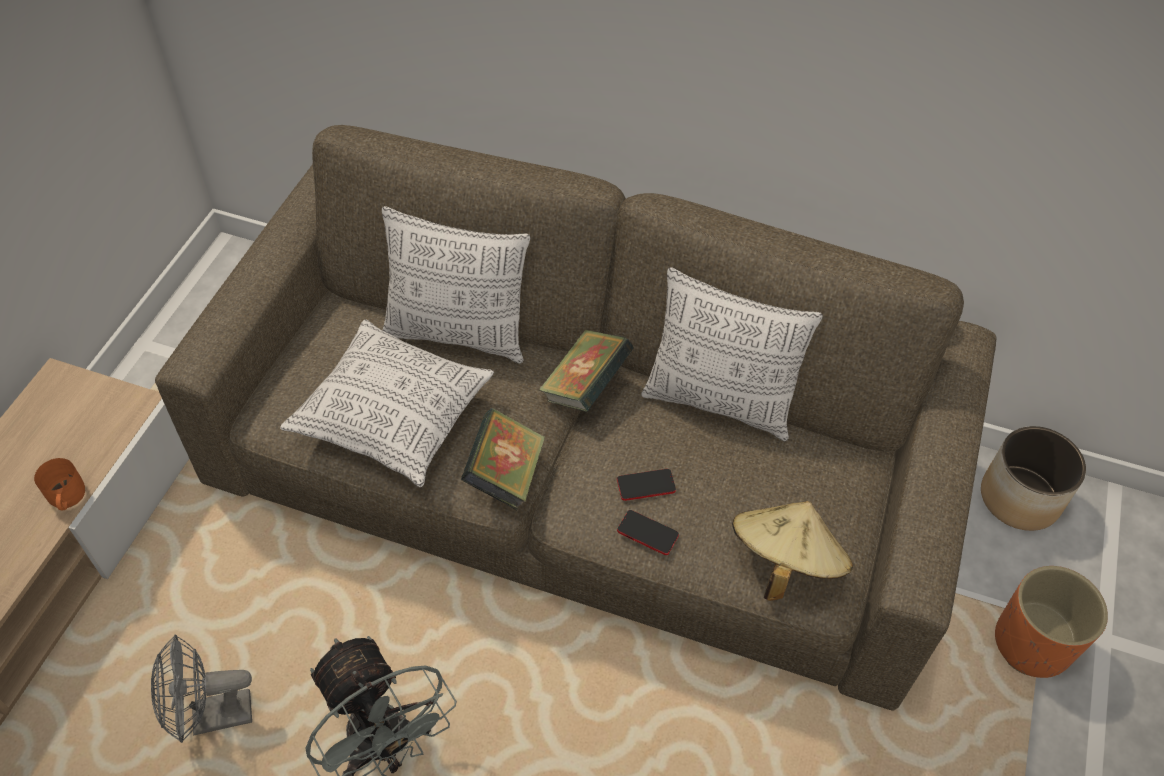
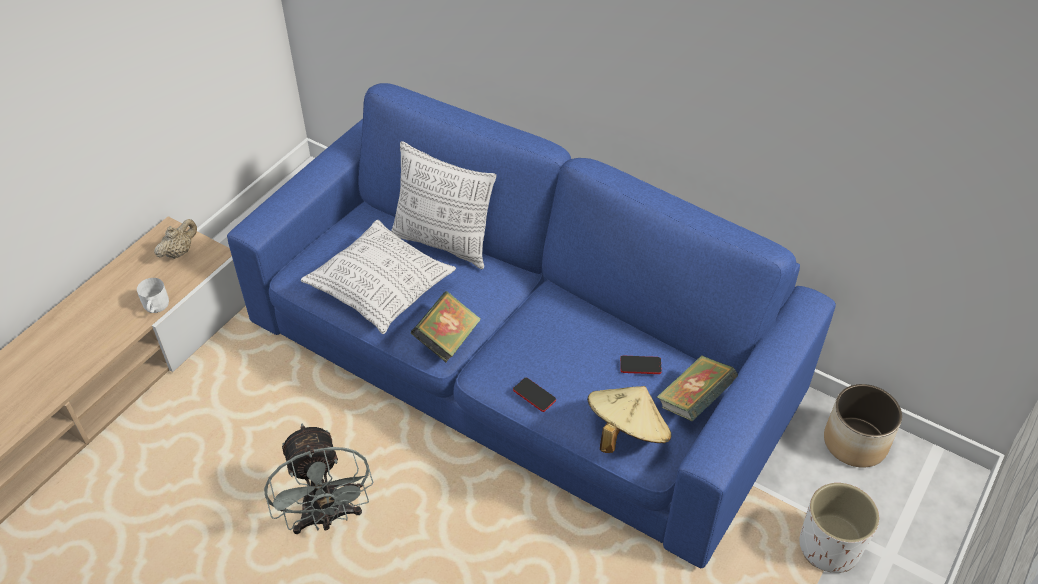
camera: 15 degrees right, 5 degrees down
orange mug [34,458,85,511] -> white mug [137,278,169,313]
grey fan [151,635,252,743] -> none
brown sofa [155,125,997,711] -> blue sofa [227,83,836,568]
book [539,330,634,412] -> book moved to [656,355,738,421]
phone [617,469,676,501] -> phone moved to [620,356,662,374]
pillow [641,267,823,442] -> none
orange planter [995,566,1108,678] -> white planter [800,483,879,573]
none -> beige teapot [154,219,197,259]

